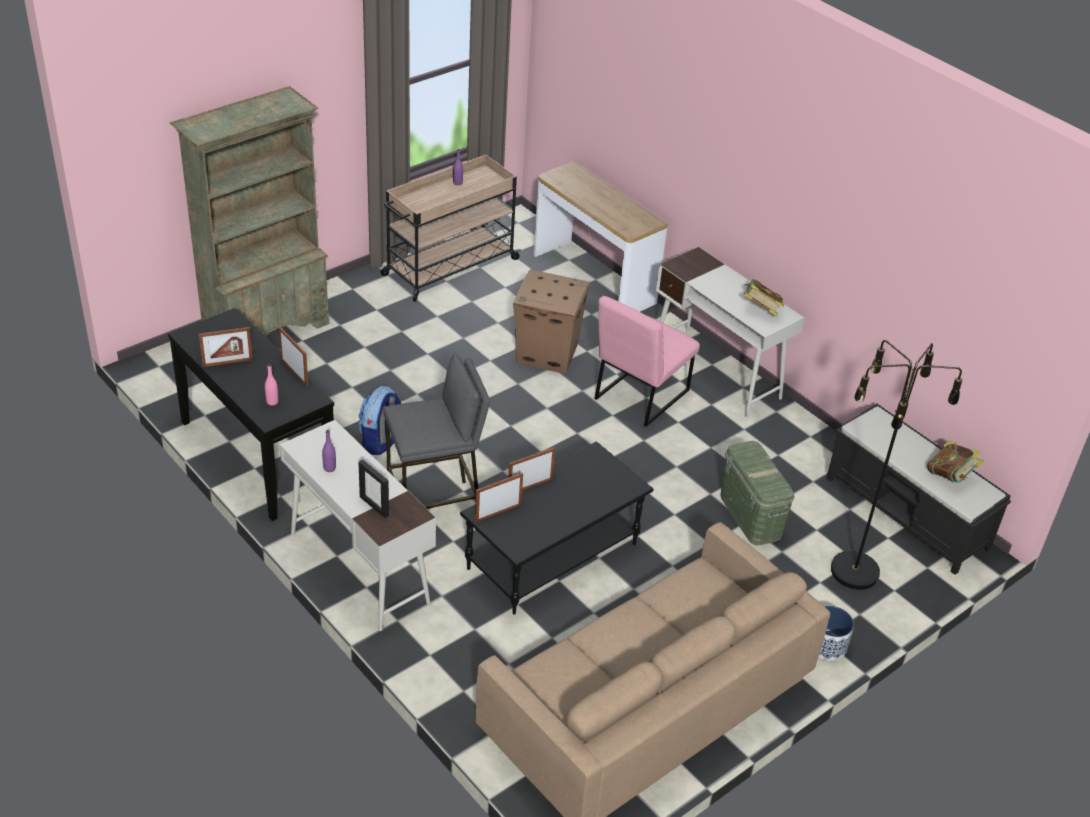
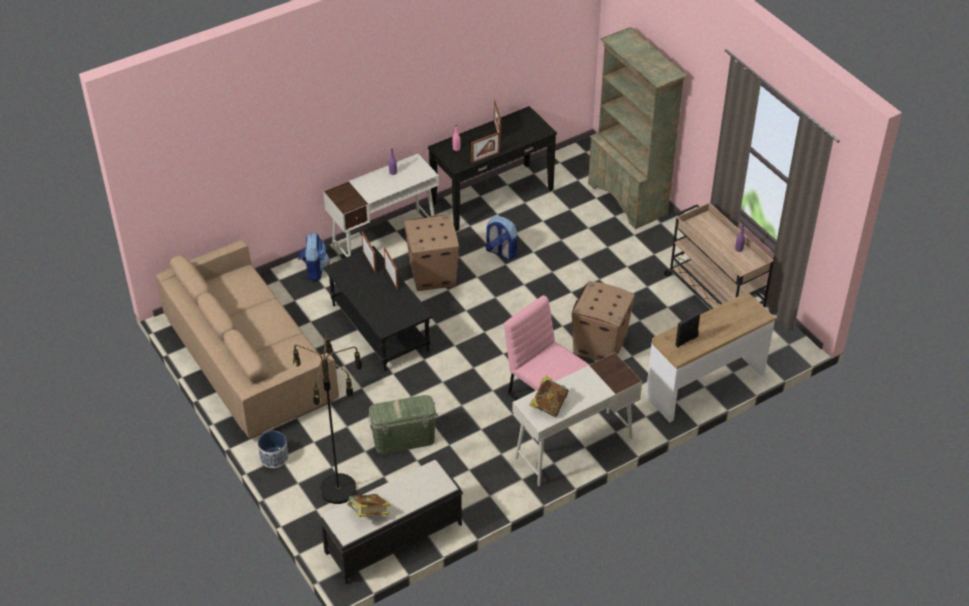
camera: 100 degrees right, 5 degrees up
picture frame [358,459,389,518] -> picture frame moved to [675,312,700,347]
grey stool [384,353,490,509] -> cardboard box [404,215,459,291]
none -> backpack [298,233,330,281]

